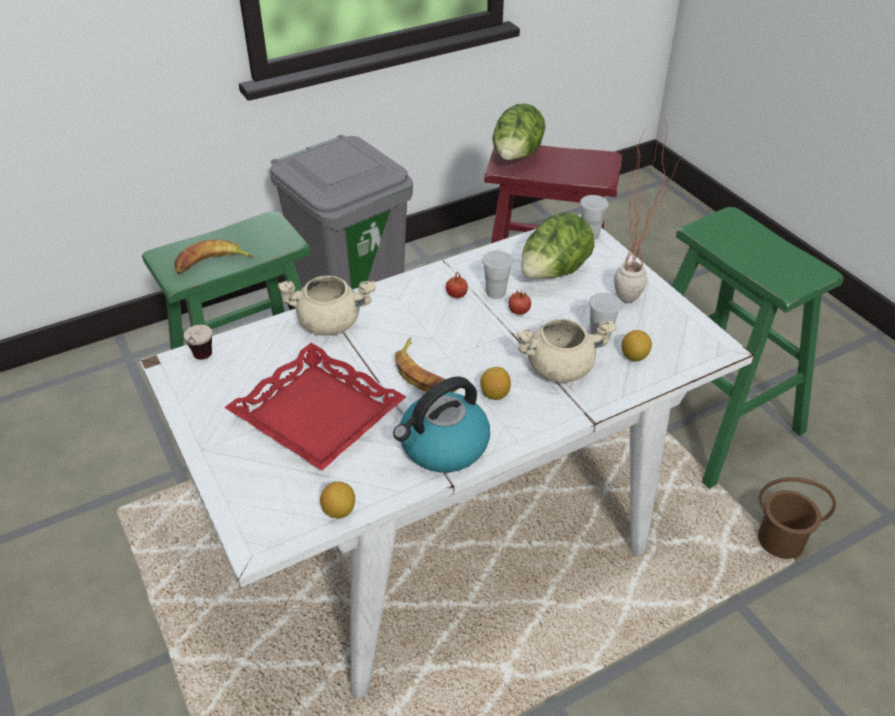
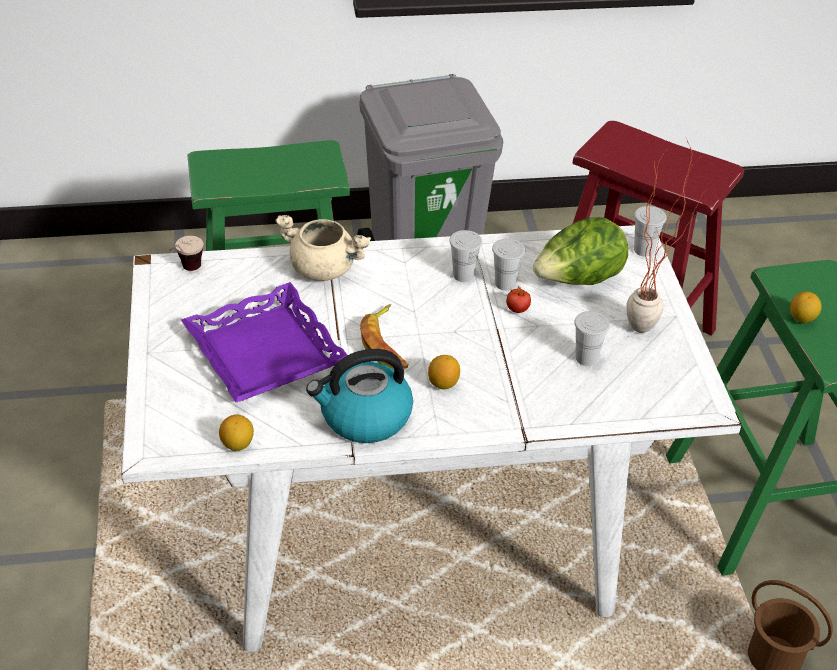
camera: 20 degrees right, 0 degrees up
banana [174,239,255,274] -> none
red tray [224,343,406,471] -> purple tray [181,282,347,402]
tomato [446,270,468,298] -> white cup [449,230,482,282]
lettuce [492,103,546,160] -> none
beige cooking pot [516,319,616,383] -> none
lemon [621,330,652,361] -> lemon moved to [790,292,822,323]

